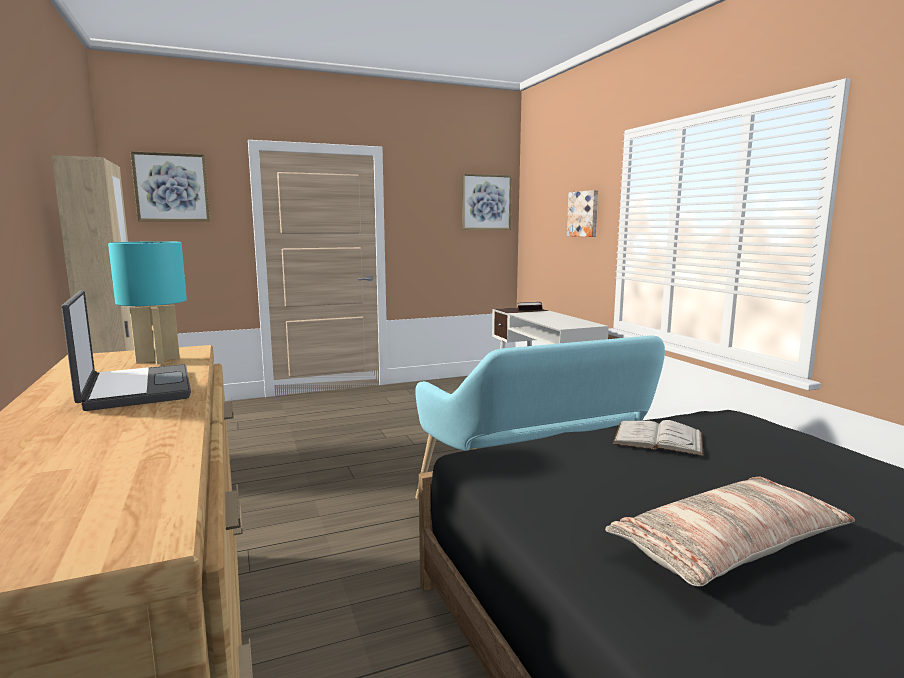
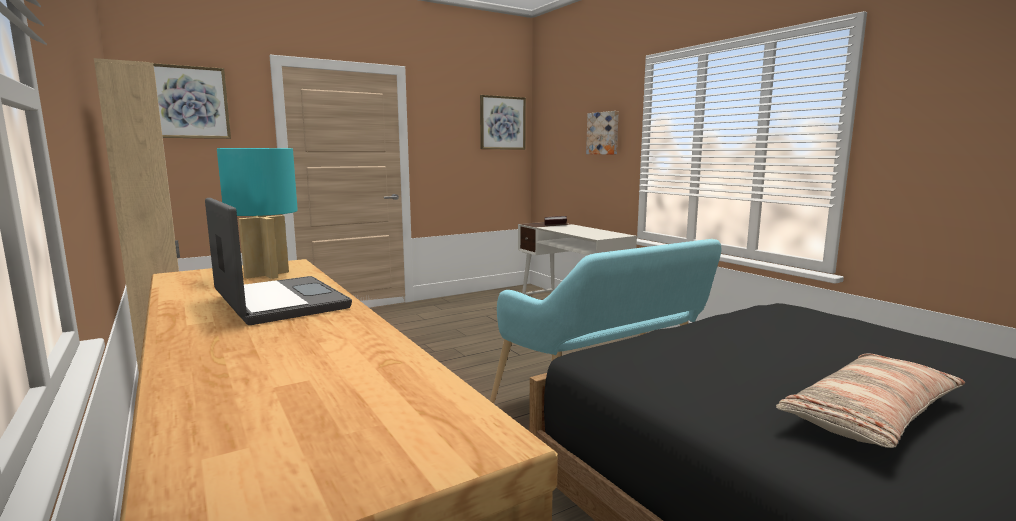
camera: 10 degrees left, 0 degrees up
white book [613,420,703,456] -> none

